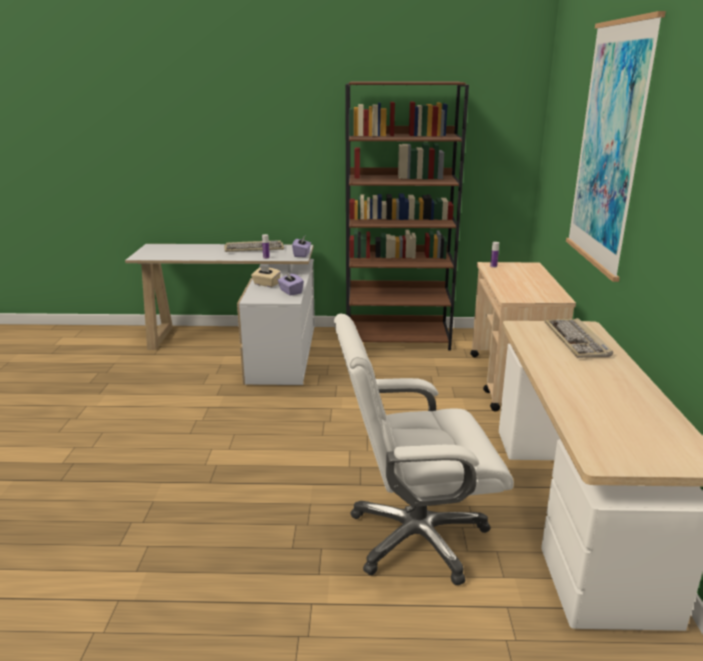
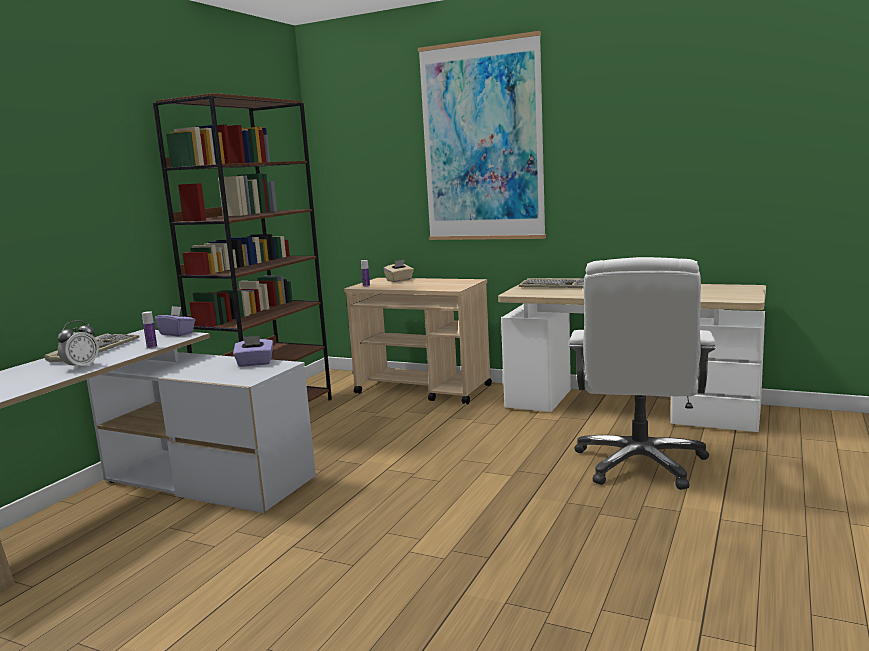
camera: 65 degrees left, 10 degrees down
beige tissue box [251,265,281,287] -> beige tissue box moved to [384,259,414,282]
none -> alarm clock [58,320,99,370]

